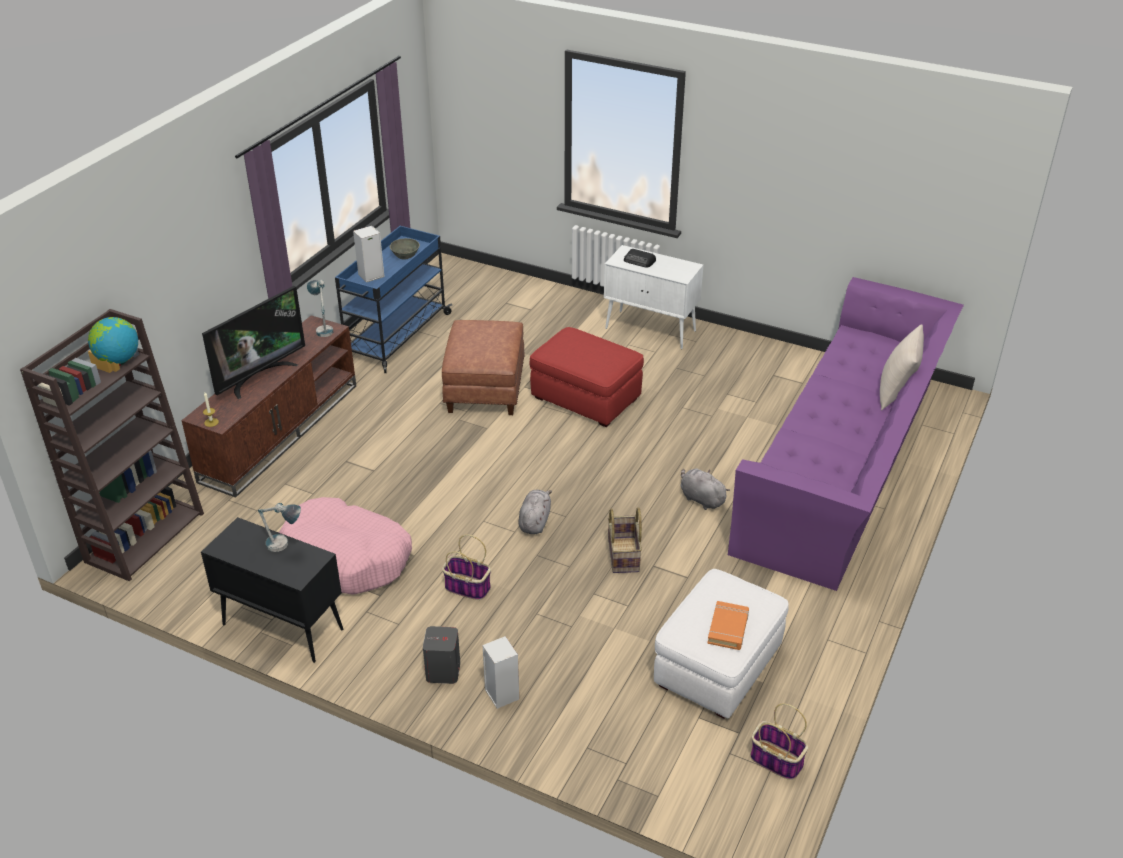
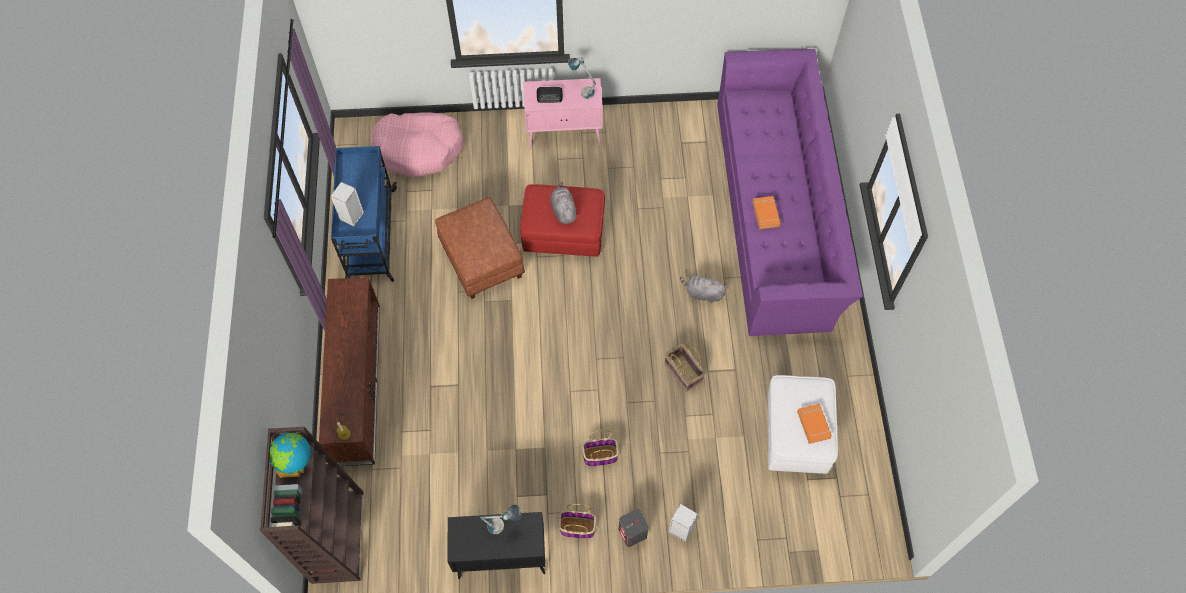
camera: 30 degrees left, 25 degrees up
television [202,286,305,399] -> none
pink dog bed [279,497,412,595] -> pink dog bed moved to [370,112,463,177]
table lamp [307,280,333,337] -> table lamp moved to [568,57,596,99]
grey bowl [390,238,420,260] -> none
grey plush toy [518,490,552,534] -> grey plush toy moved to [550,182,577,224]
white cabinet [604,245,703,349] -> pink cabinet [523,78,603,149]
basket [750,703,808,780] -> basket moved to [559,504,596,539]
beige pillow [880,324,924,410] -> none
none -> orange book [752,196,780,229]

